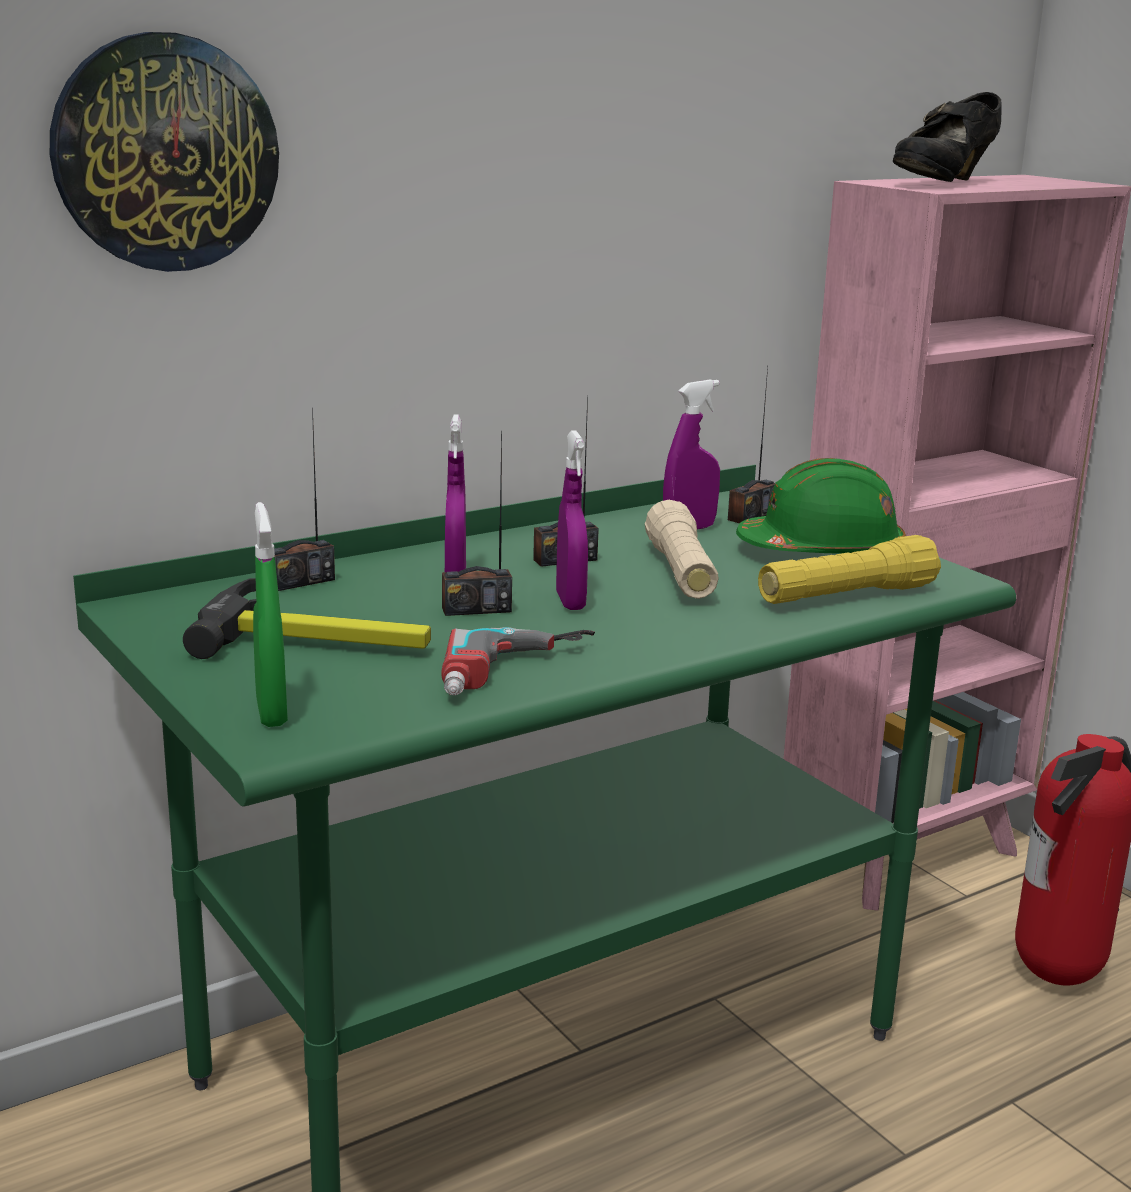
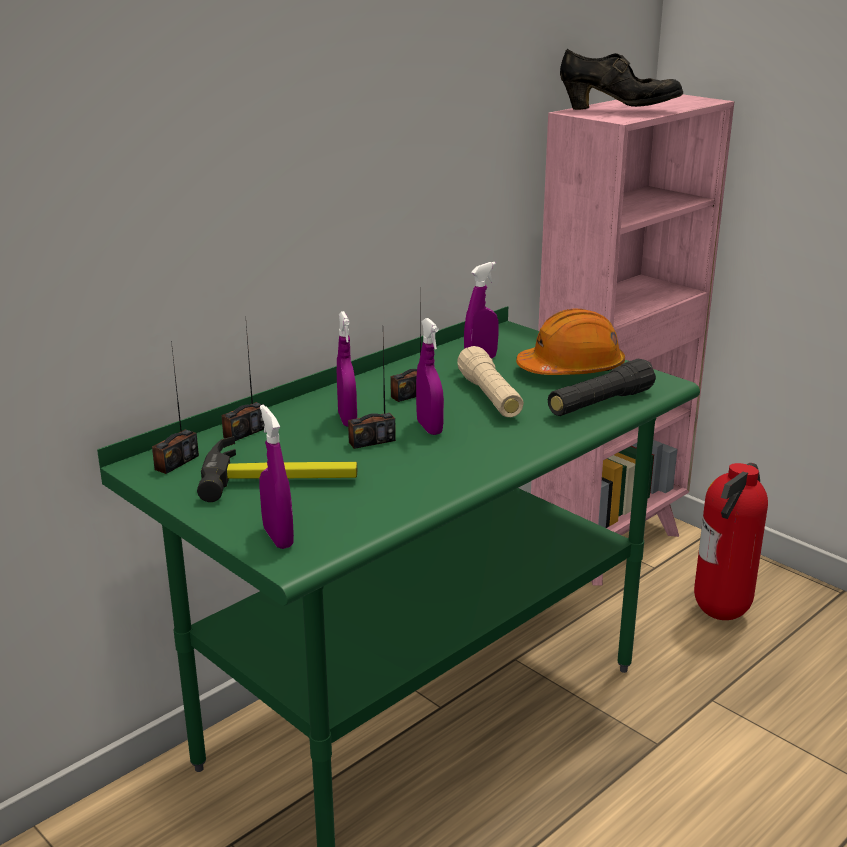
camera: 10 degrees left, 5 degrees up
wall clock [50,32,279,272] -> none
green spray bottle [253,502,288,727] -> purple spray bottle [259,405,294,549]
power drill [441,627,595,695] -> none
radio [728,367,775,523] -> radio moved to [152,340,199,474]
green hard hat [736,458,906,553] -> orange hard hat [516,308,625,375]
yellow flashlight [758,535,941,604] -> black flashlight [548,359,656,416]
black shoe [893,92,1002,182] -> black shoe turned 105 degrees counterclockwise [560,49,683,110]

